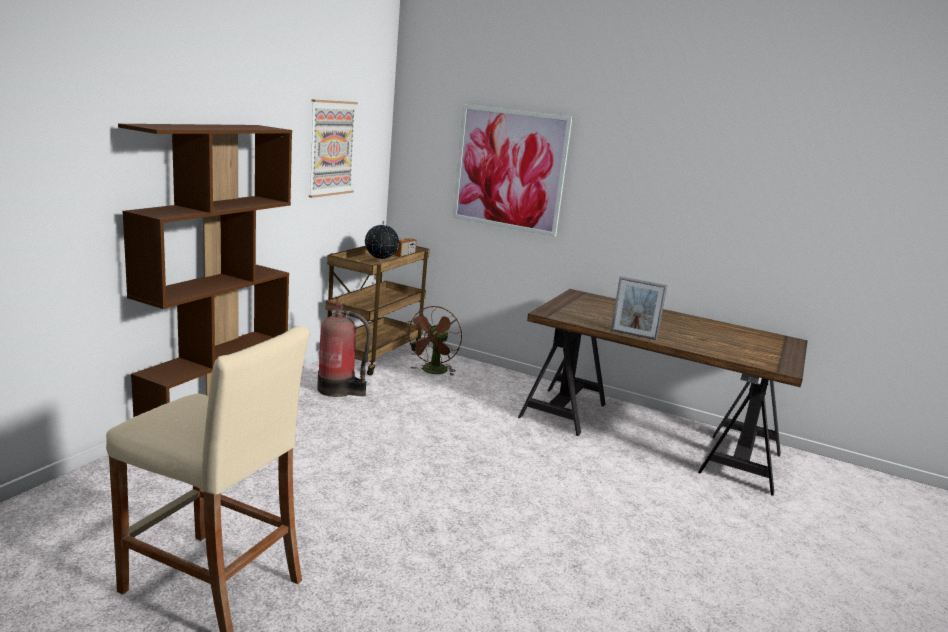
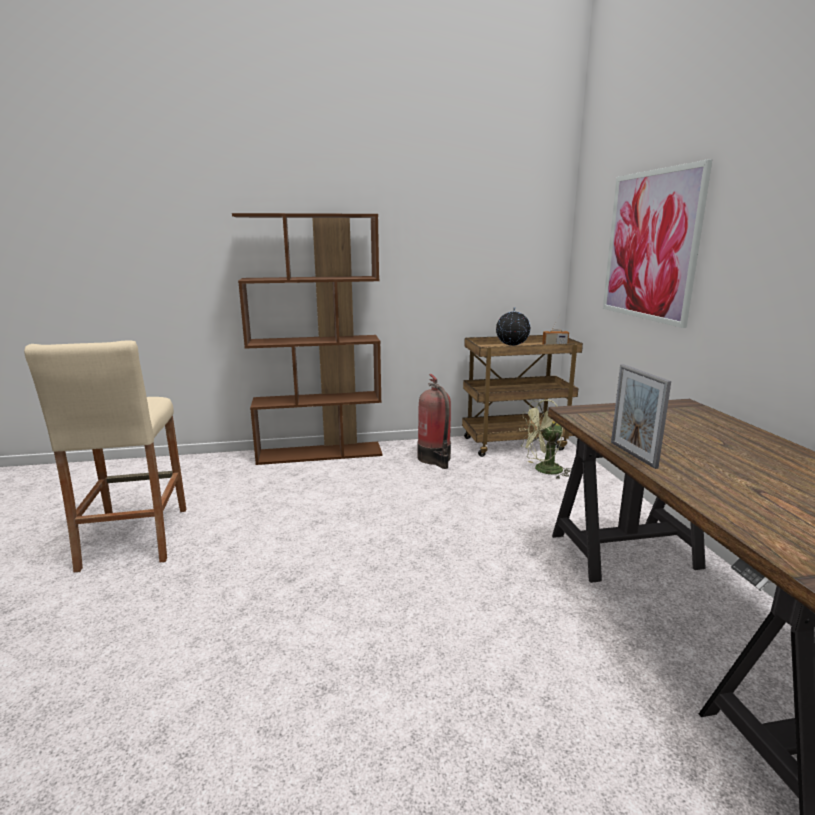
camera: 55 degrees right, 0 degrees up
picture [309,99,358,198] -> none
brown fan [405,306,462,376] -> green fan [519,400,571,479]

